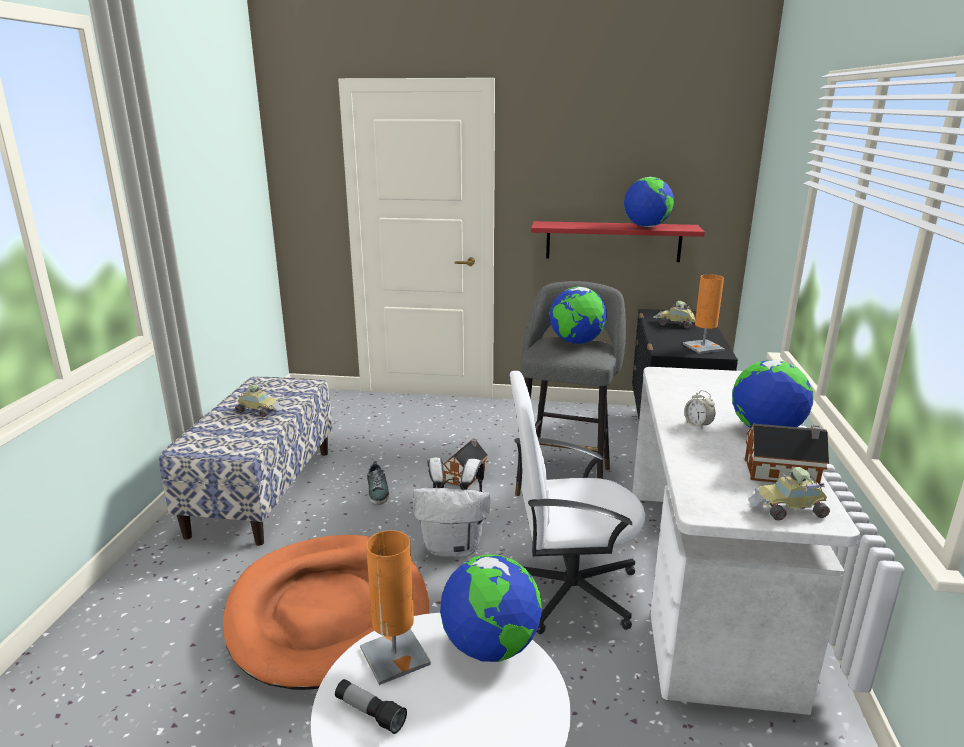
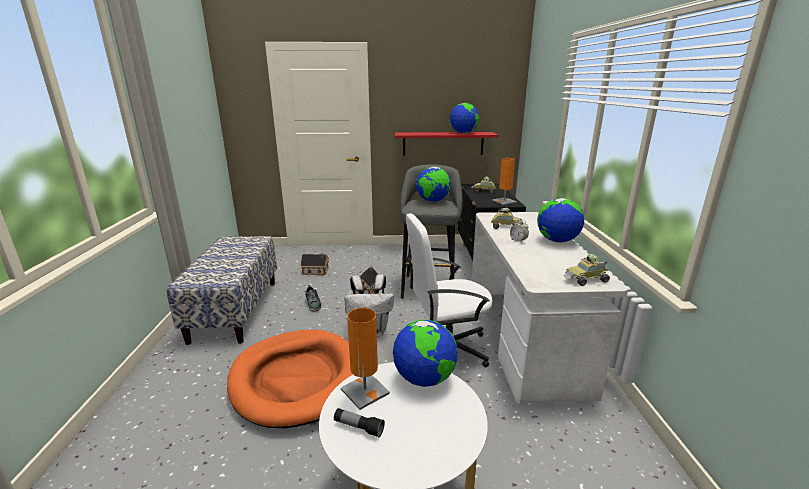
camera: 10 degrees left, 0 degrees up
toy car [235,383,283,417] -> toy car moved to [491,208,524,229]
toy house [745,424,829,484] -> toy house moved to [301,253,329,275]

